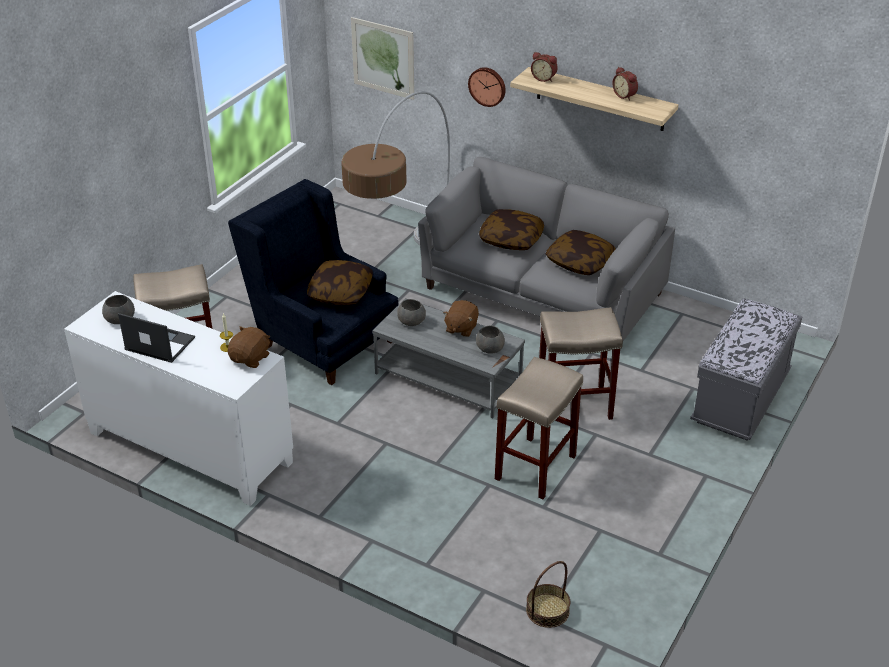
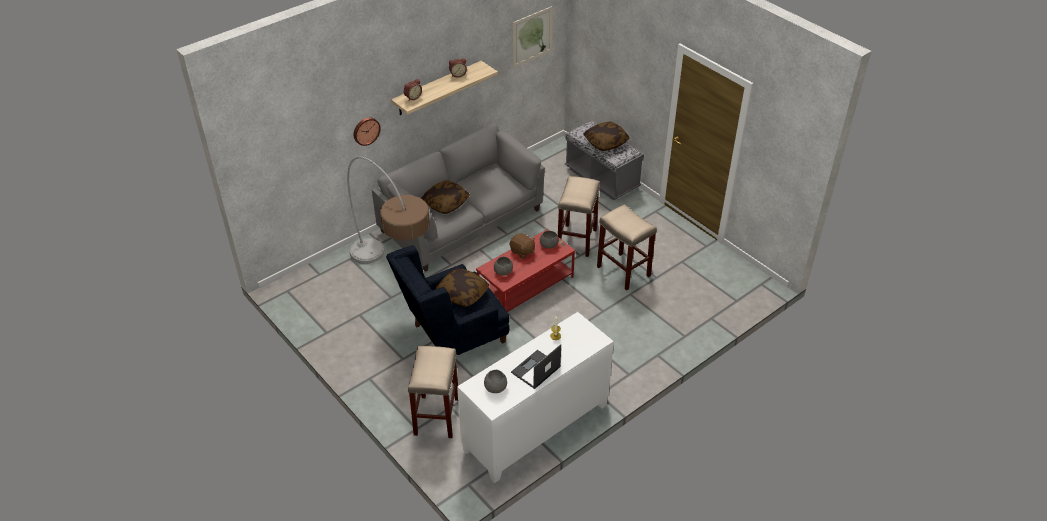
camera: 70 degrees left, 5 degrees up
brown plush toy [228,326,270,368] -> none
picture [351,17,414,100] -> picture moved to [513,6,553,68]
grey coffee table [372,298,525,419] -> red coffee table [476,229,575,312]
basket [526,561,570,628] -> none
pillow [546,230,616,275] -> pillow moved to [583,122,630,151]

